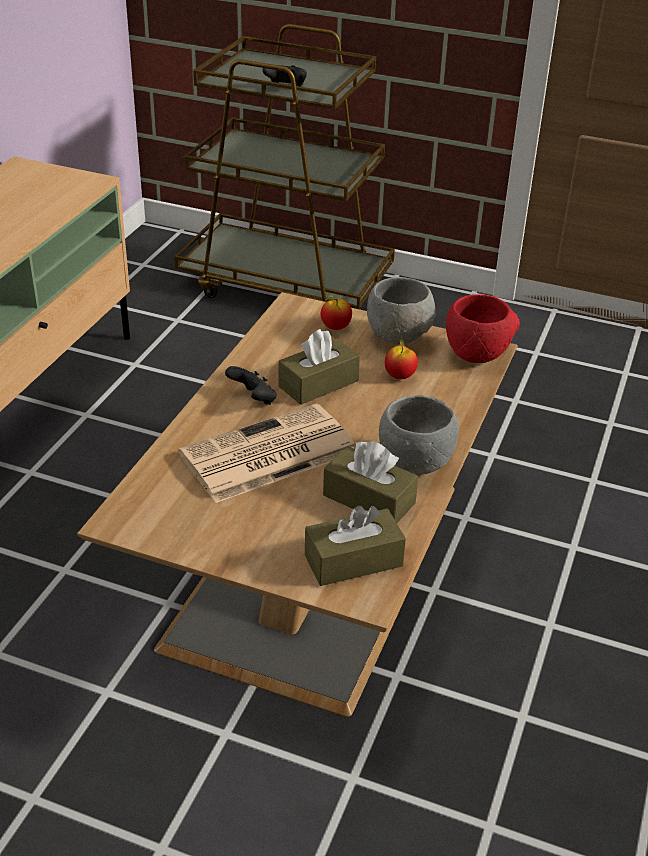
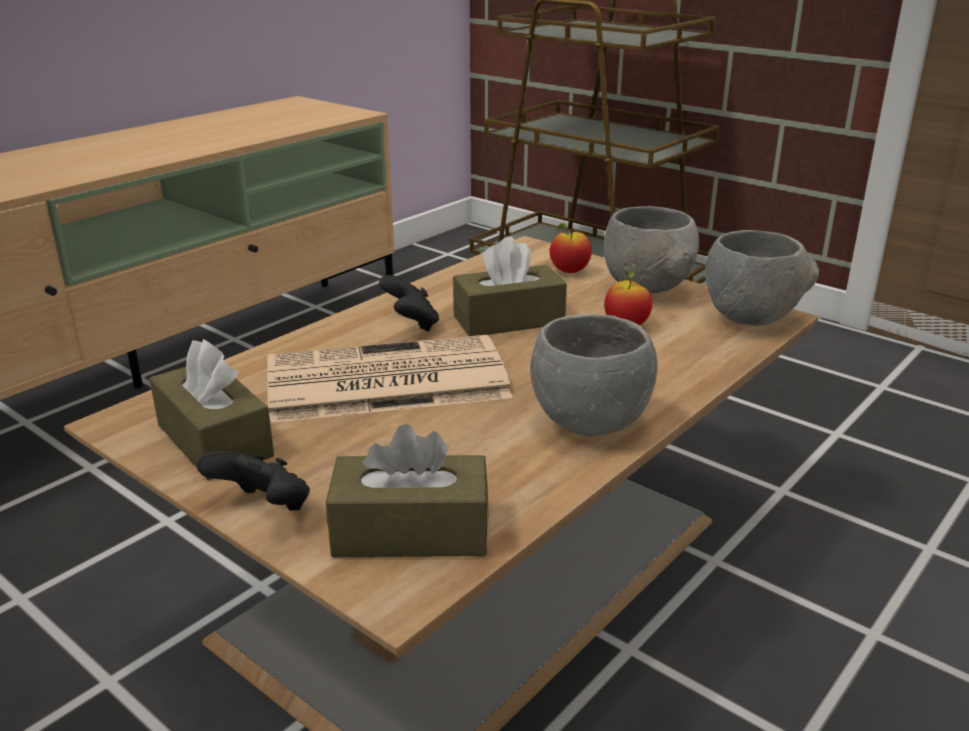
camera: 20 degrees right, 10 degrees down
black game controller [263,65,307,87] -> black game controller moved to [197,451,310,511]
brown tissue box [323,441,418,523] -> brown tissue box moved to [150,339,274,480]
red bowl [446,294,520,363] -> grey bowl [705,230,819,326]

